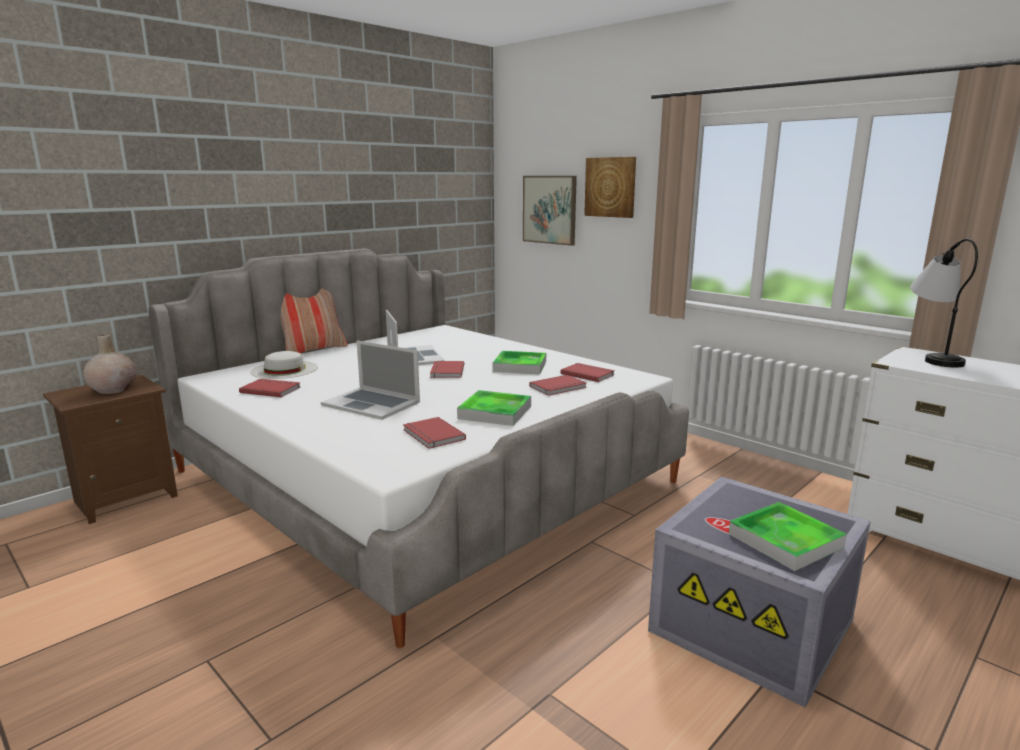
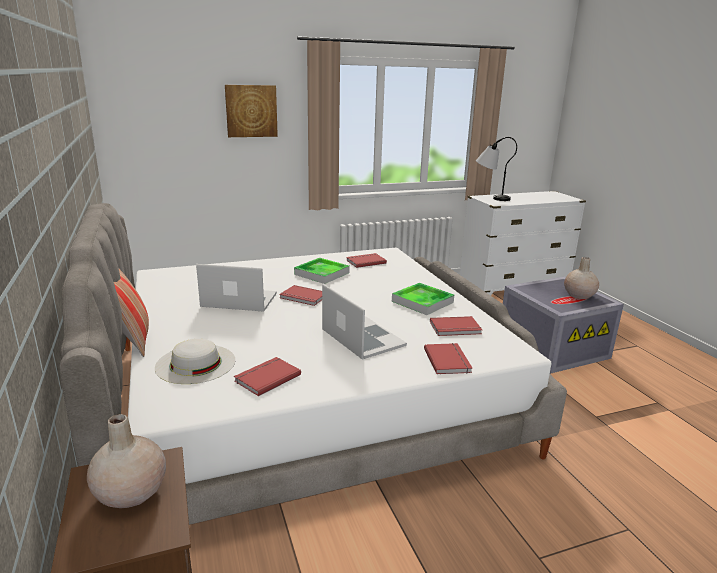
camera: 65 degrees left, 5 degrees up
laptop [321,340,420,420] -> laptop turned 90 degrees counterclockwise [322,284,407,359]
picture [523,176,577,246] -> none
red book [529,375,587,396] -> red book moved to [424,343,472,374]
tray [729,502,847,571] -> beige vase [564,257,599,299]

